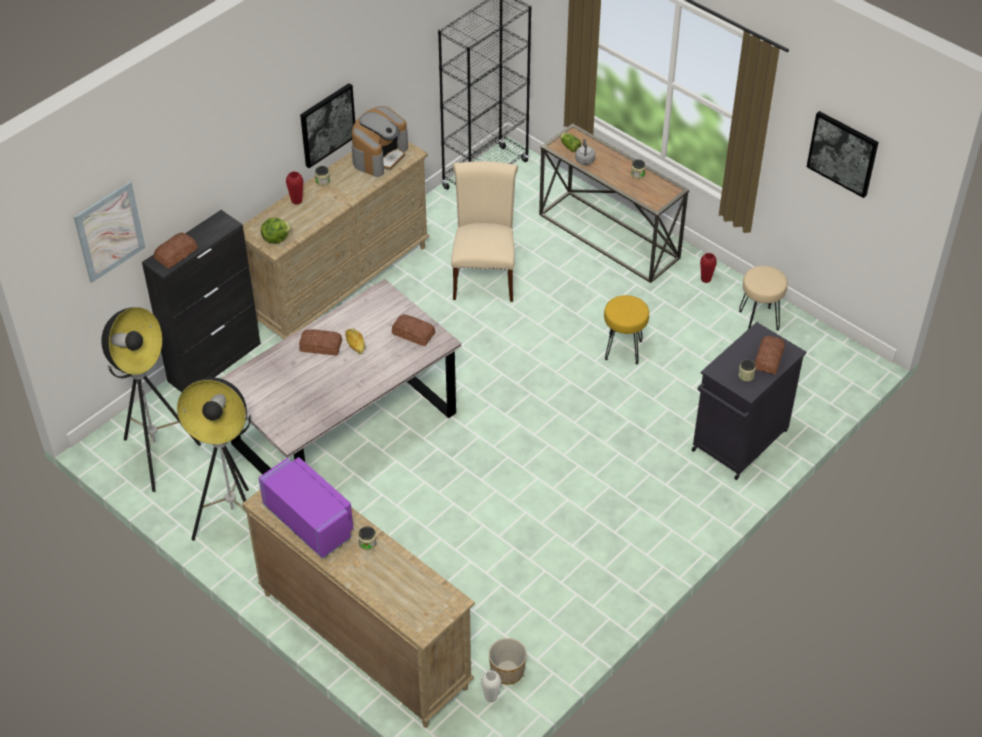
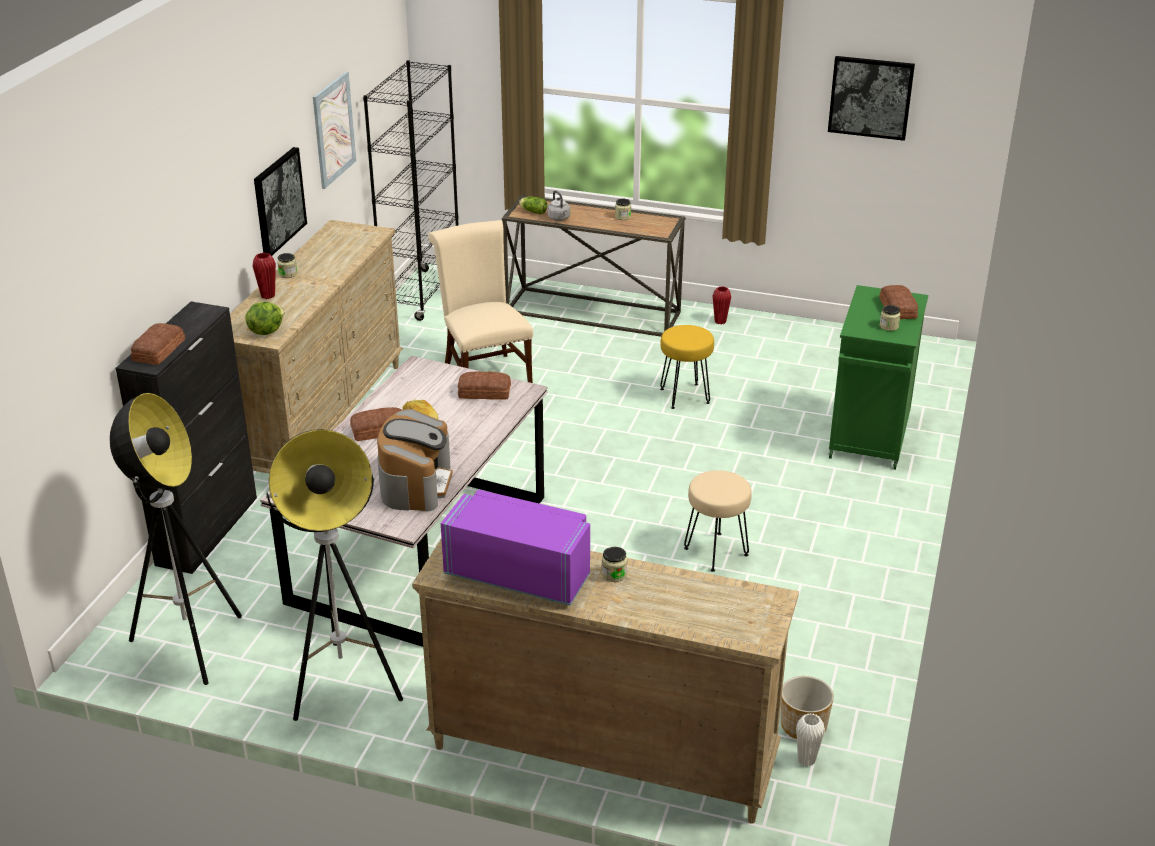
camera: 25 degrees left, 15 degrees down
picture [74,181,145,283] -> picture moved to [313,72,356,189]
coffee machine [351,106,408,177] -> coffee machine moved to [377,409,453,512]
black cabinet [692,322,806,480] -> green cabinet [829,285,928,470]
beige stool [739,266,788,330] -> beige stool moved to [684,470,752,572]

